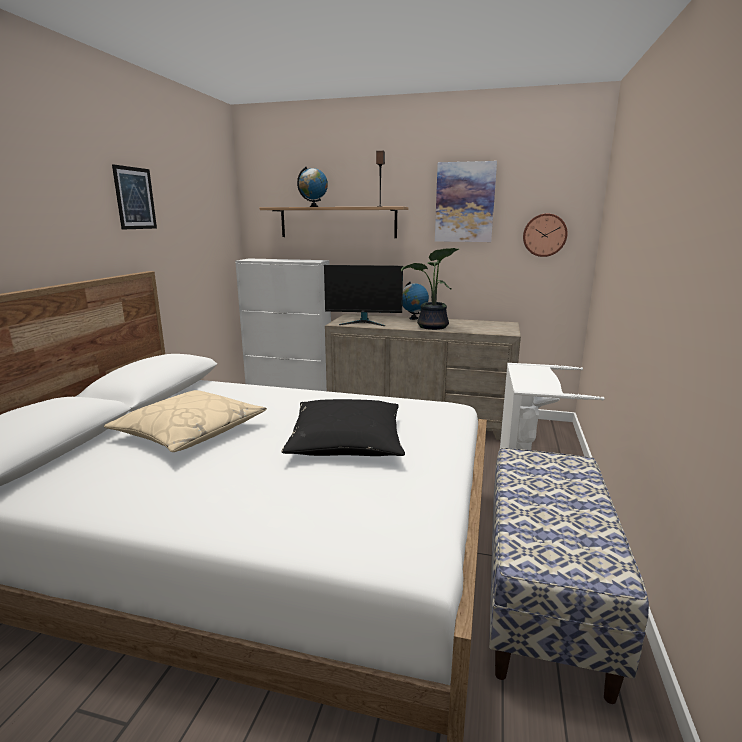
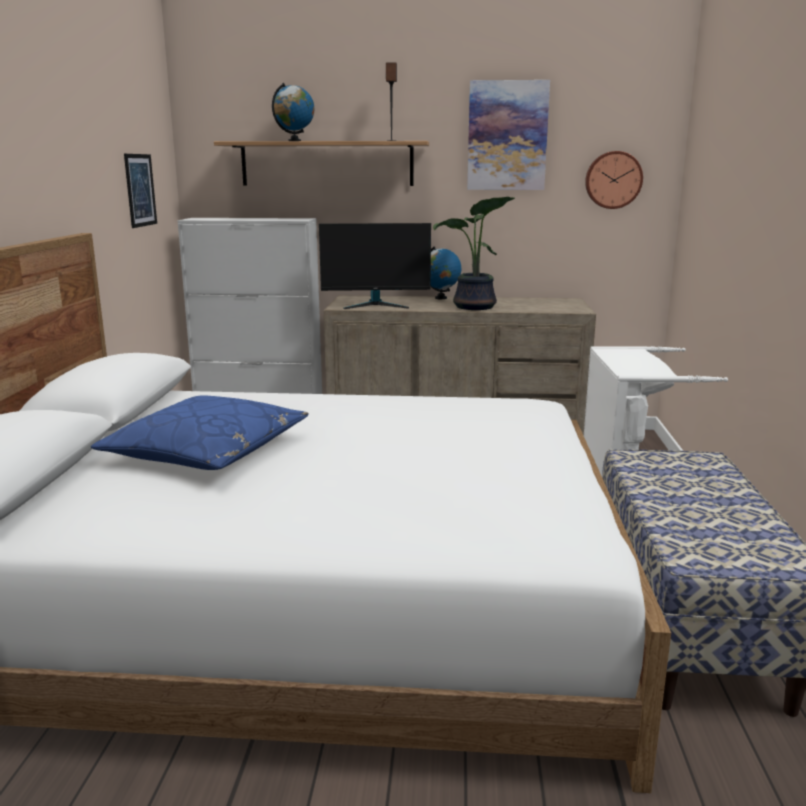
camera: 10 degrees left, 0 degrees up
beige pillow [104,390,267,452] -> blue pillow [91,395,309,470]
picture [112,164,157,230] -> picture moved to [124,154,157,228]
black pillow [281,399,405,456] -> none

